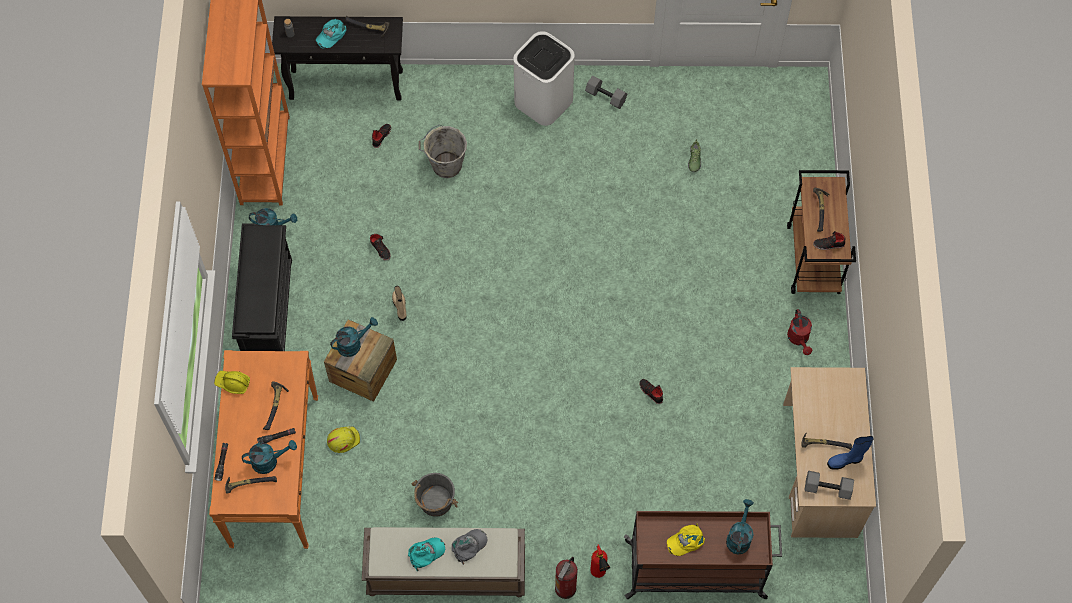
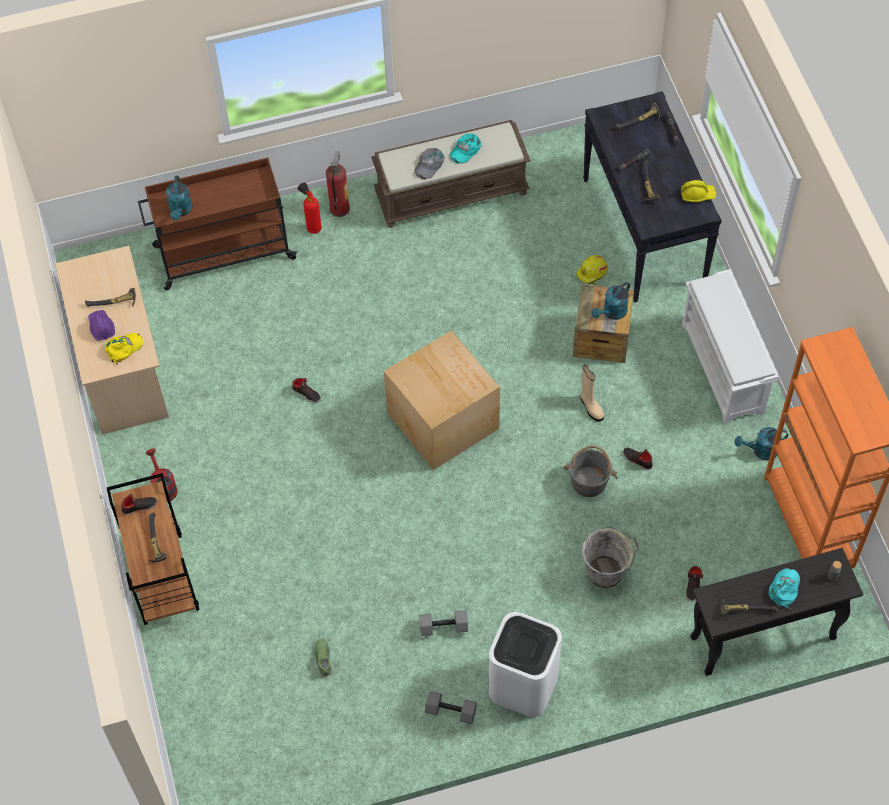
camera: 165 degrees right, 5 degrees down
orange console table [209,350,318,549] -> black console table [583,91,722,303]
black shoe rack [232,224,292,351] -> white shoe rack [682,269,778,424]
turquoise watering can [242,440,297,474] -> none
grey bucket [412,473,458,517] -> grey bucket moved to [563,446,618,497]
yellow cap [667,524,705,556] -> yellow cap moved to [106,333,143,365]
grey dumbbell [805,471,854,500] -> grey dumbbell moved to [419,610,468,636]
blue boot [827,436,874,470] -> none
none -> purple hard hat [88,310,115,341]
none -> cardboard box [384,330,500,470]

